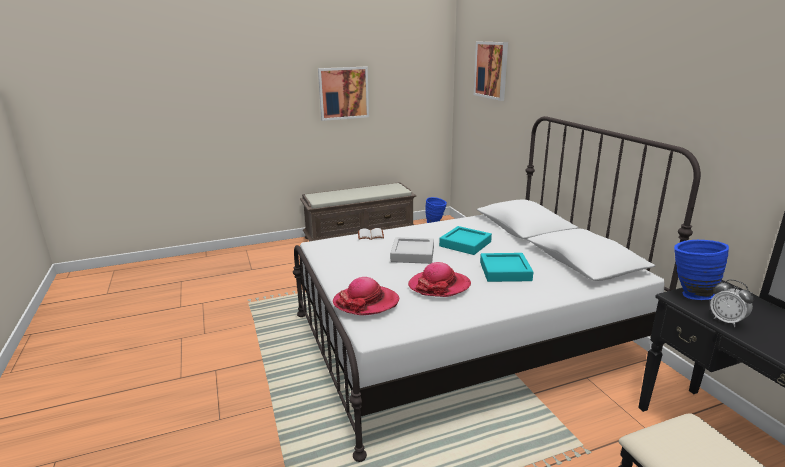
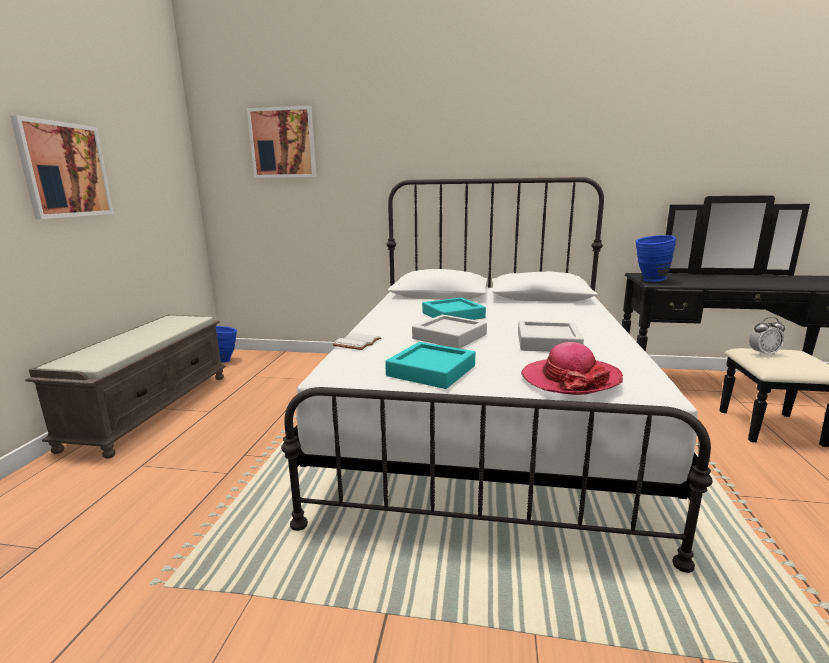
camera: 60 degrees left, 5 degrees down
hat [408,262,471,297] -> grey tray [518,321,584,352]
turquoise tray [480,253,533,282] -> turquoise tray moved to [385,342,476,389]
alarm clock [710,279,754,327] -> alarm clock moved to [749,317,785,356]

